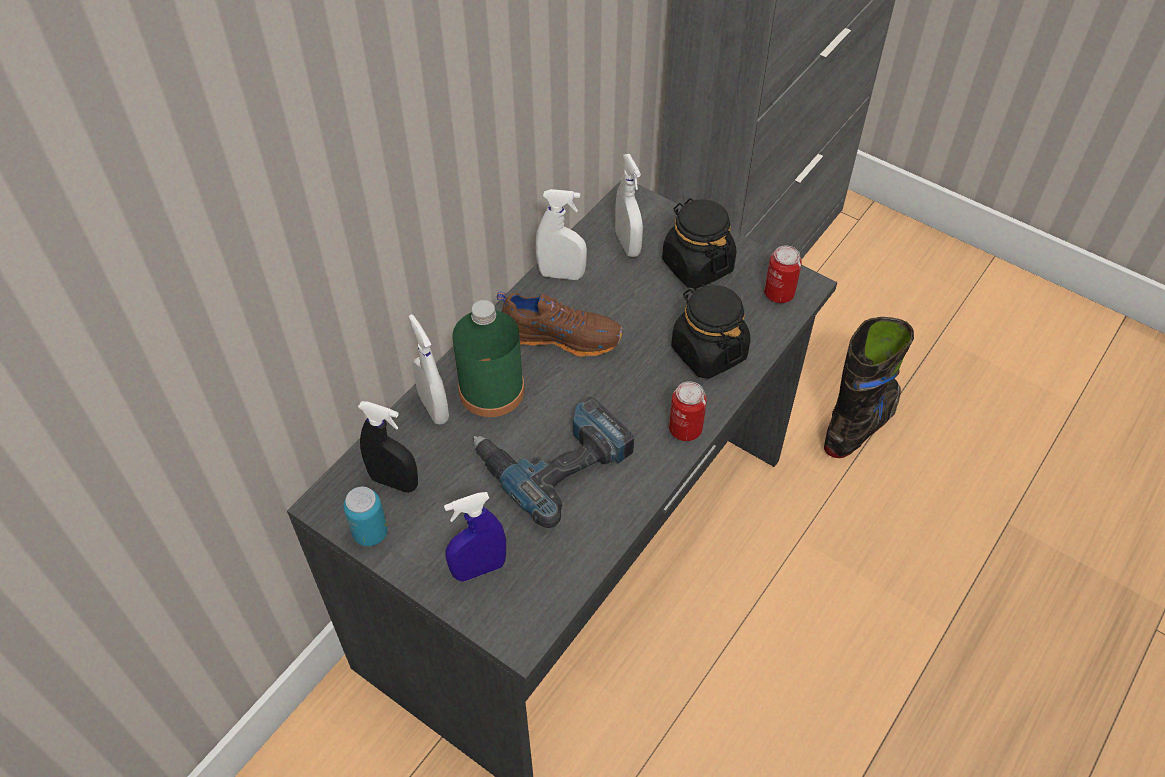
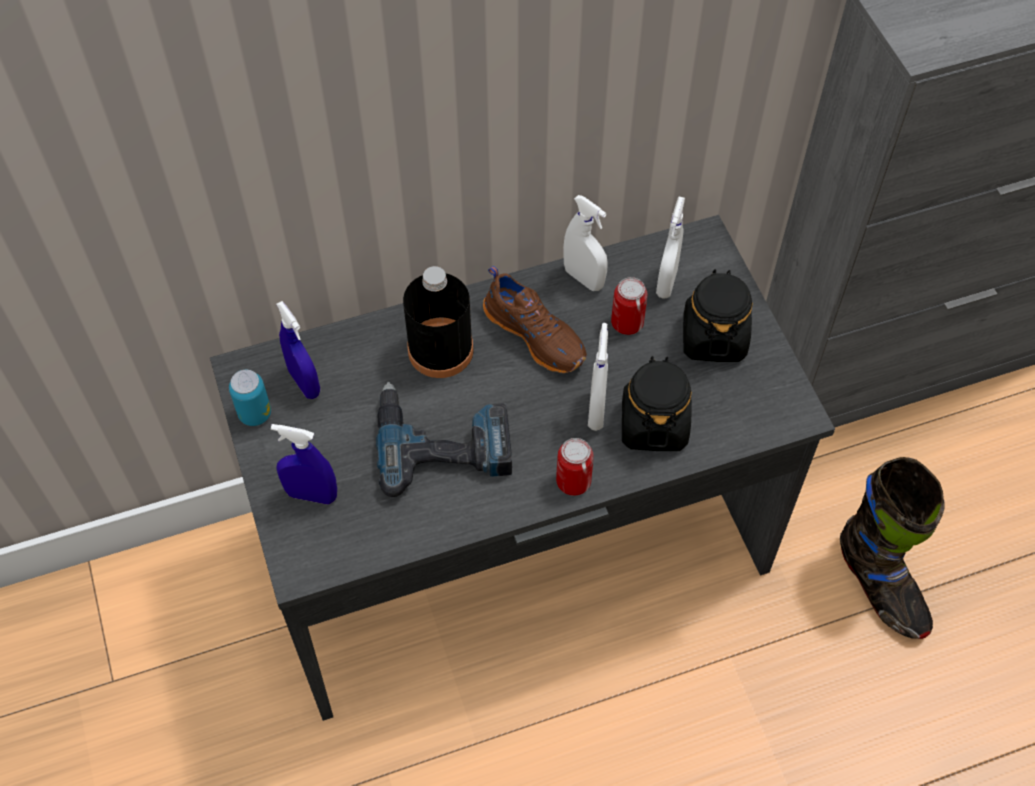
camera: 35 degrees right, 5 degrees up
black spray bottle [358,401,418,493] -> blue spray bottle [276,301,320,399]
white spray bottle [409,314,449,425] -> white spray bottle moved to [588,323,608,431]
green bottle [453,300,525,417] -> black bottle [403,266,473,378]
can [764,246,802,303] -> can moved to [611,277,648,335]
black boot [824,317,914,458] -> black boot turned 75 degrees clockwise [840,457,945,639]

